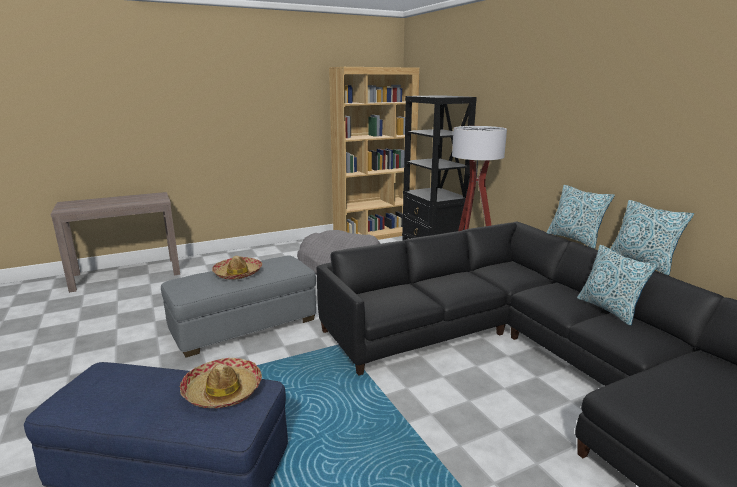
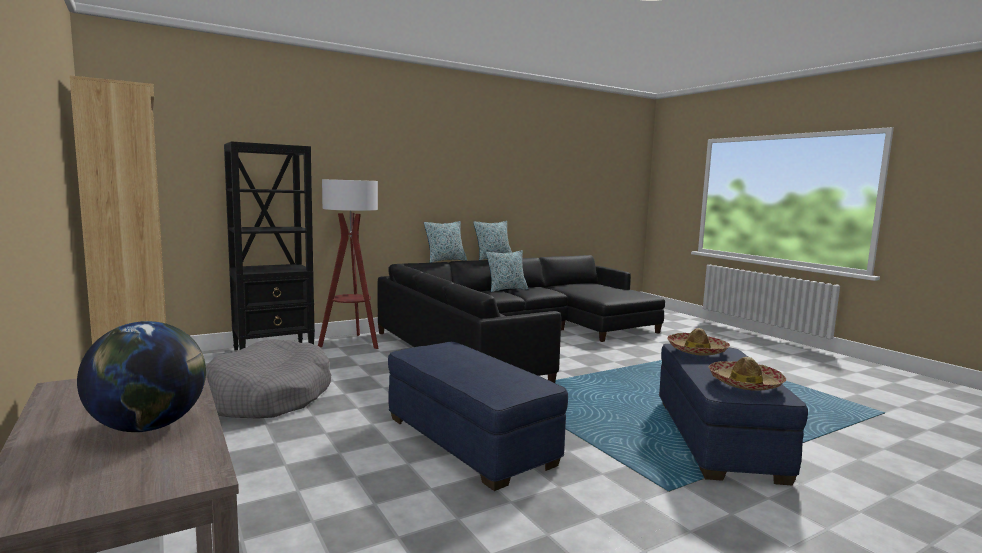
camera: 95 degrees left, 10 degrees down
grey ottoman [161,255,316,357] -> blue ottoman [388,342,568,491]
hat [212,256,262,280] -> hat moved to [709,357,786,391]
none -> globe [77,321,206,432]

